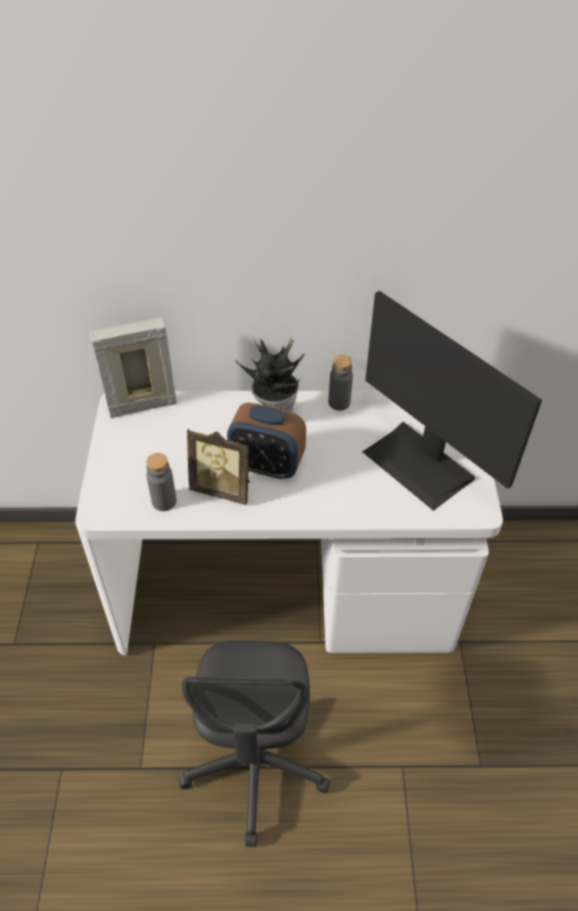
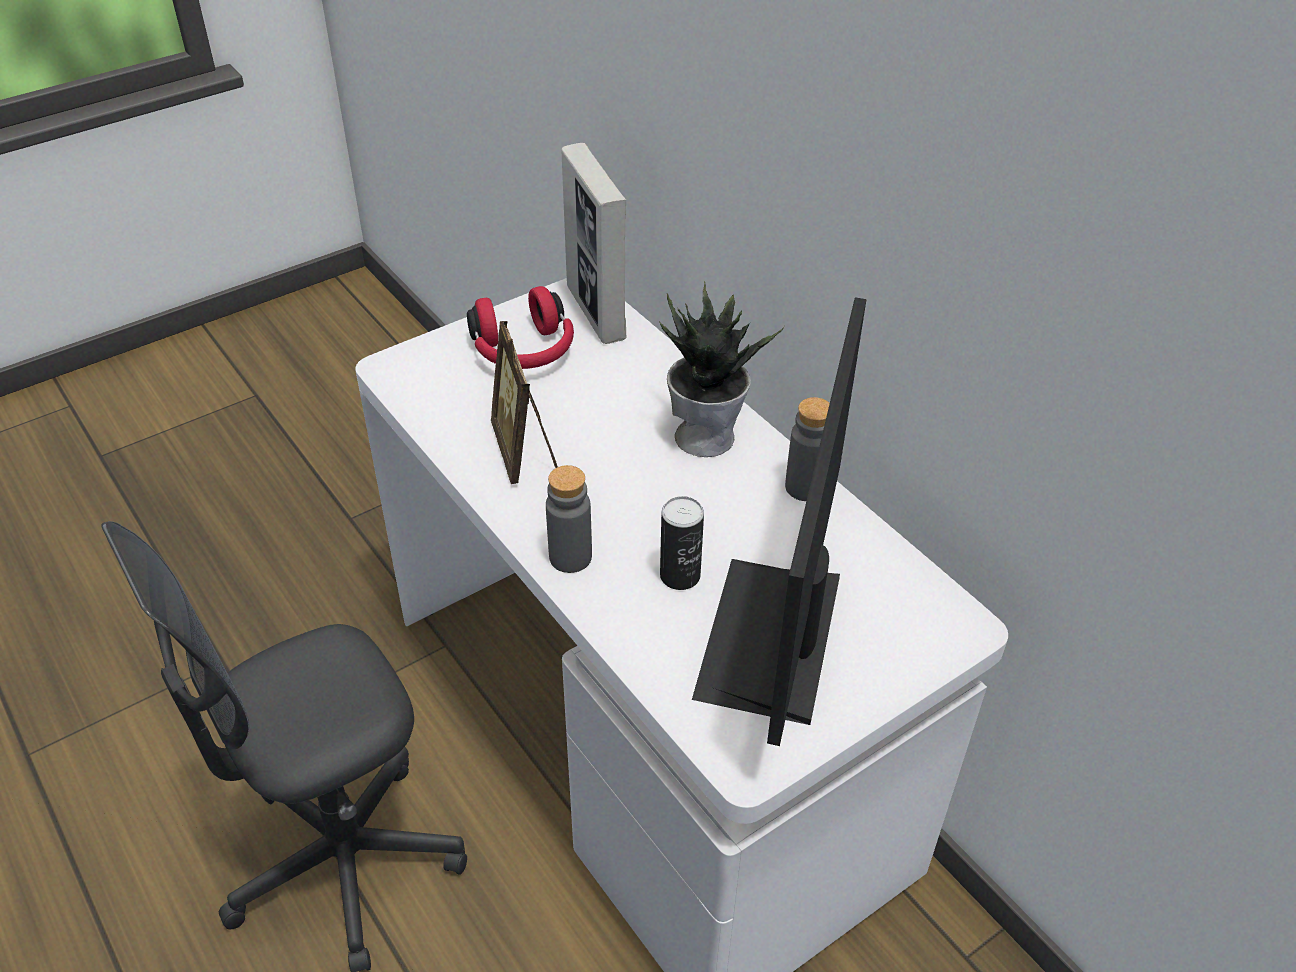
camera: 55 degrees right, 5 degrees down
picture frame [89,317,177,418] -> picture frame turned 150 degrees counterclockwise [562,143,626,344]
grey bottle [146,453,176,511] -> grey bottle moved to [546,465,592,573]
alarm clock [227,403,306,479] -> none
none -> red headphones [467,286,574,369]
none -> can [660,496,704,590]

